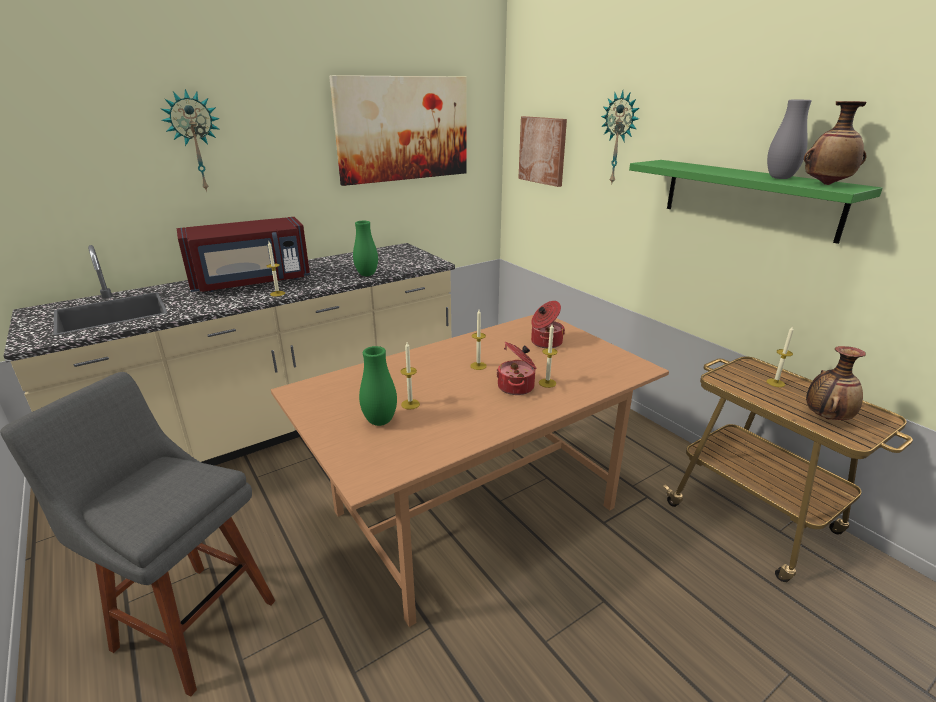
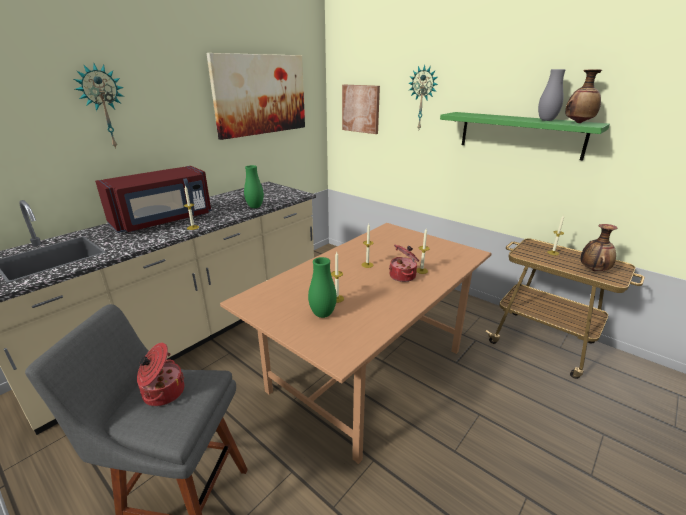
camera: 15 degrees left, 0 degrees up
cooking pot [531,301,565,348] -> cooking pot moved to [137,343,184,406]

